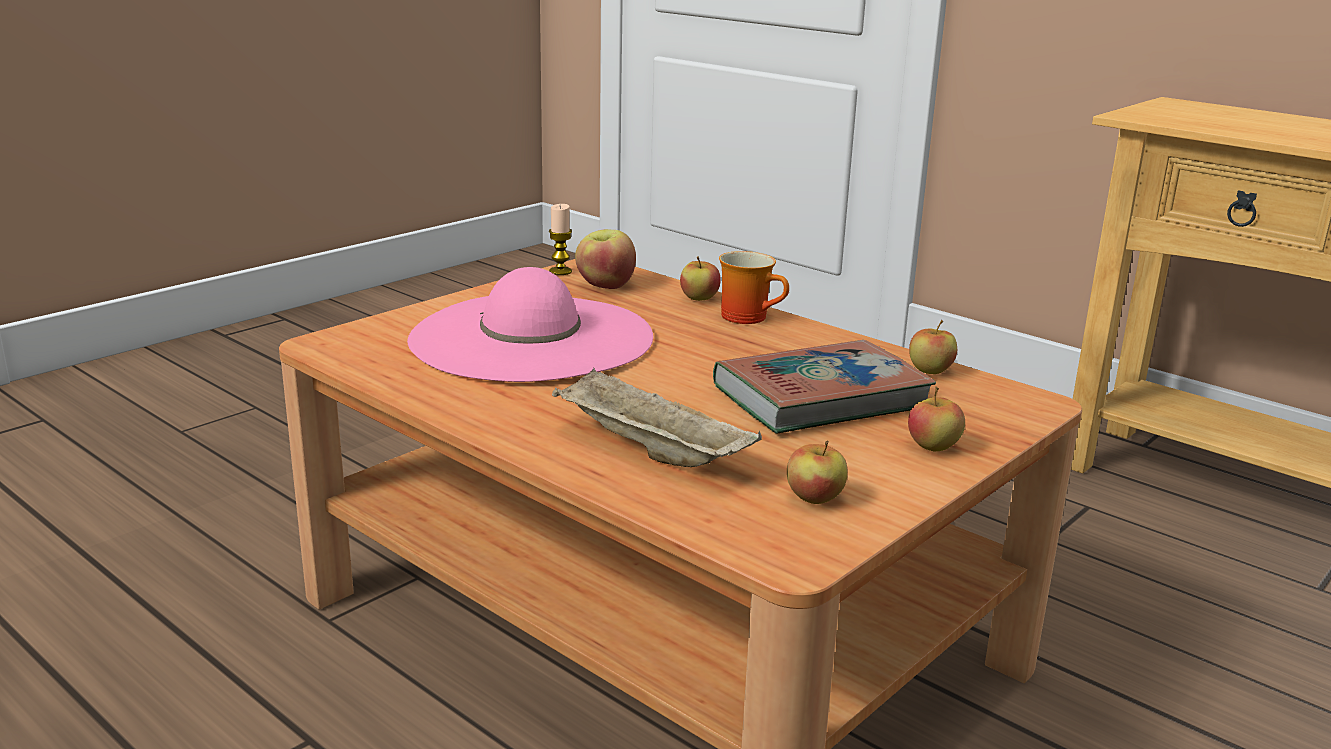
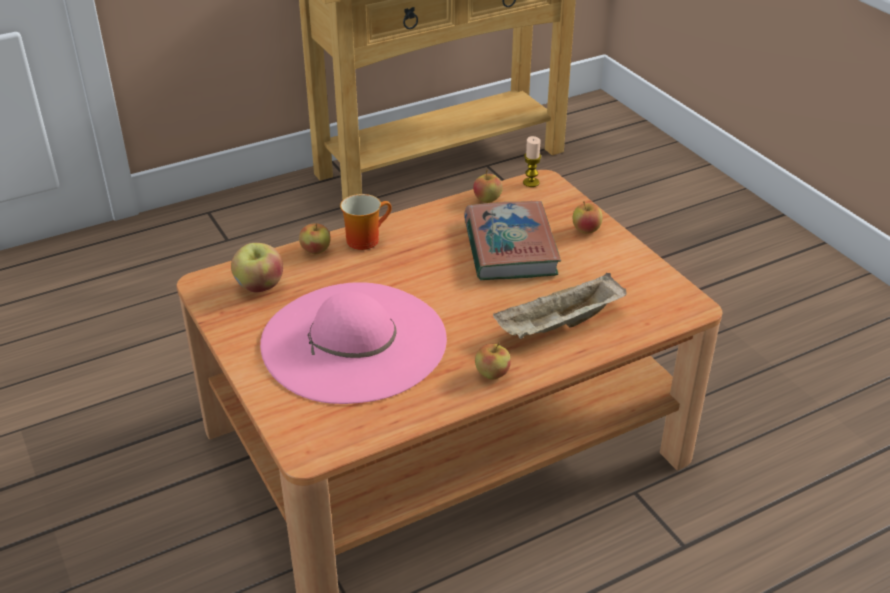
camera: 70 degrees left, 15 degrees up
candle [549,204,572,275] -> candle moved to [523,136,541,187]
apple [787,441,848,504] -> apple moved to [475,342,511,380]

